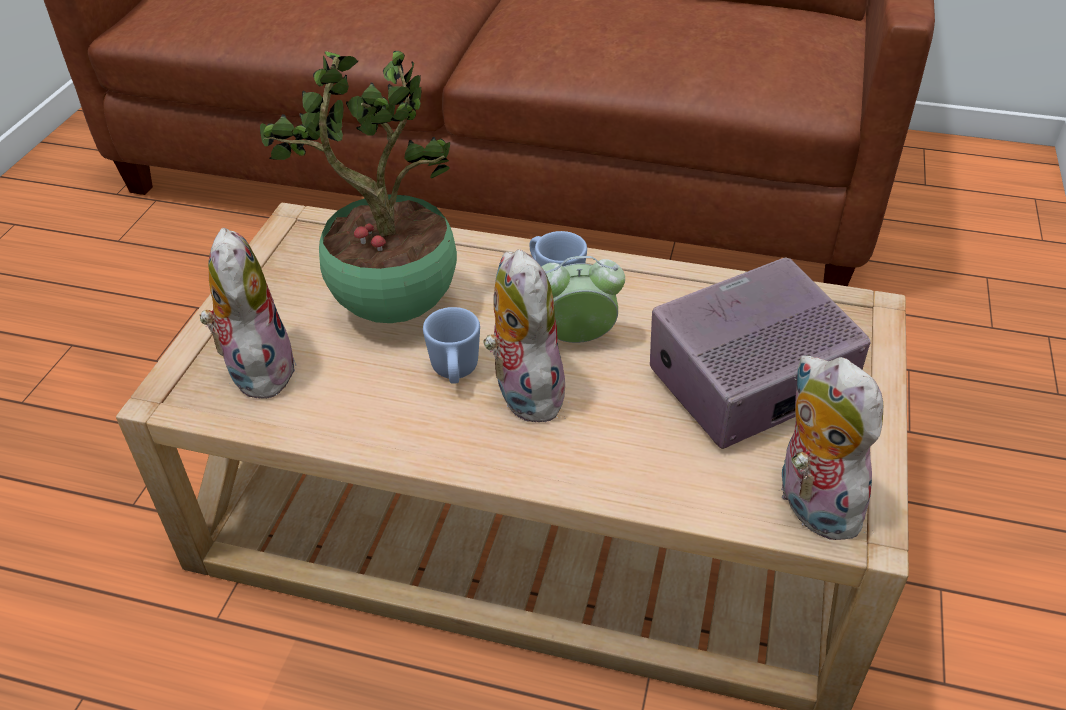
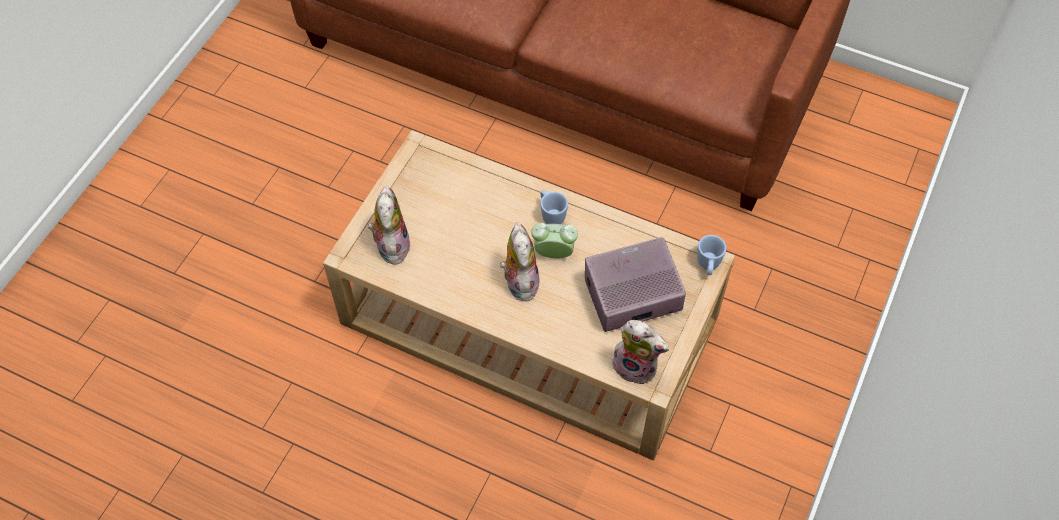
camera: 10 degrees right, 15 degrees up
potted plant [260,51,457,323] -> none
blue mug [423,307,480,384] -> blue mug moved to [697,235,727,275]
plush toy [778,355,883,540] -> plush toy turned 135 degrees clockwise [612,320,669,384]

